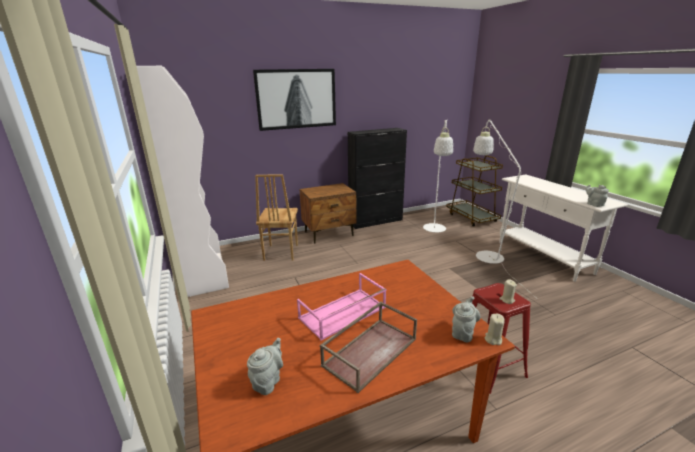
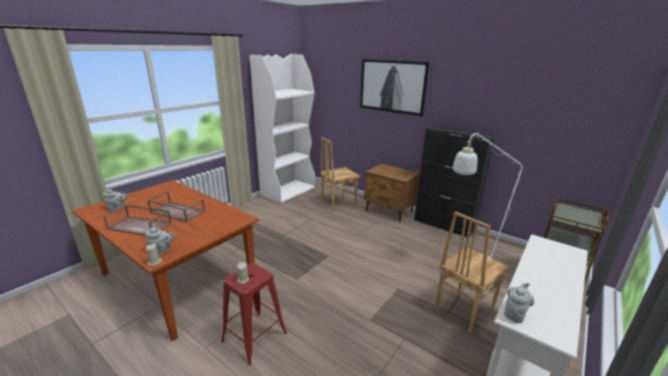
camera: 60 degrees right, 0 degrees up
pink tray [297,273,386,340] -> brown tray [147,191,206,222]
white floor lamp [473,119,535,297] -> brown chair [435,211,509,332]

